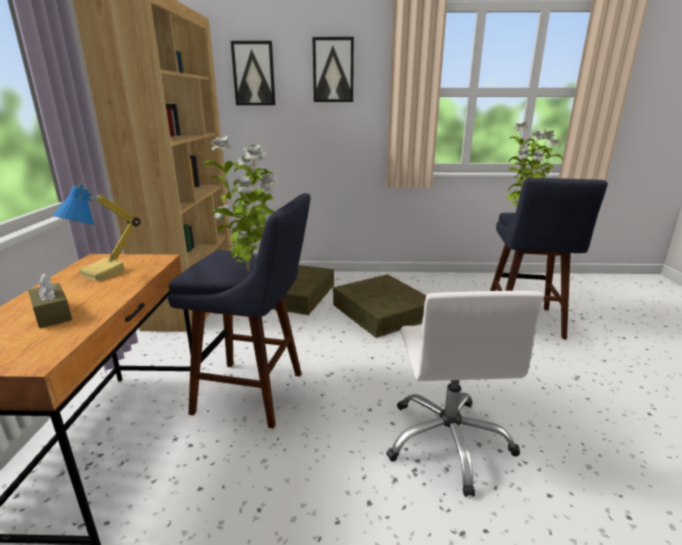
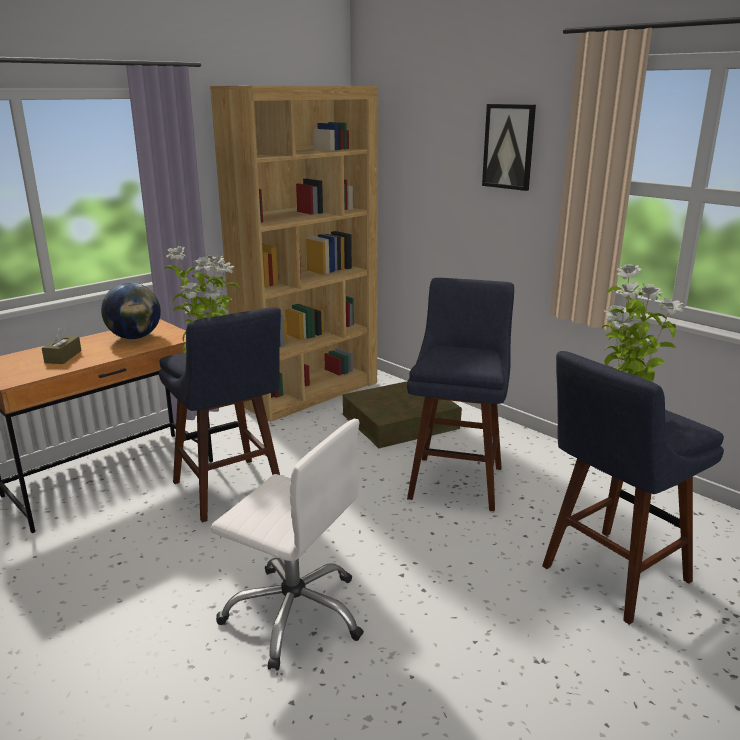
camera: 45 degrees right, 0 degrees up
table lamp [52,184,141,281] -> globe [101,283,161,339]
picture [231,41,275,105] -> none
brown storage box [333,274,426,338] -> blue stool [407,278,514,511]
white office chair [386,291,544,497] -> white office chair turned 105 degrees counterclockwise [211,419,364,670]

